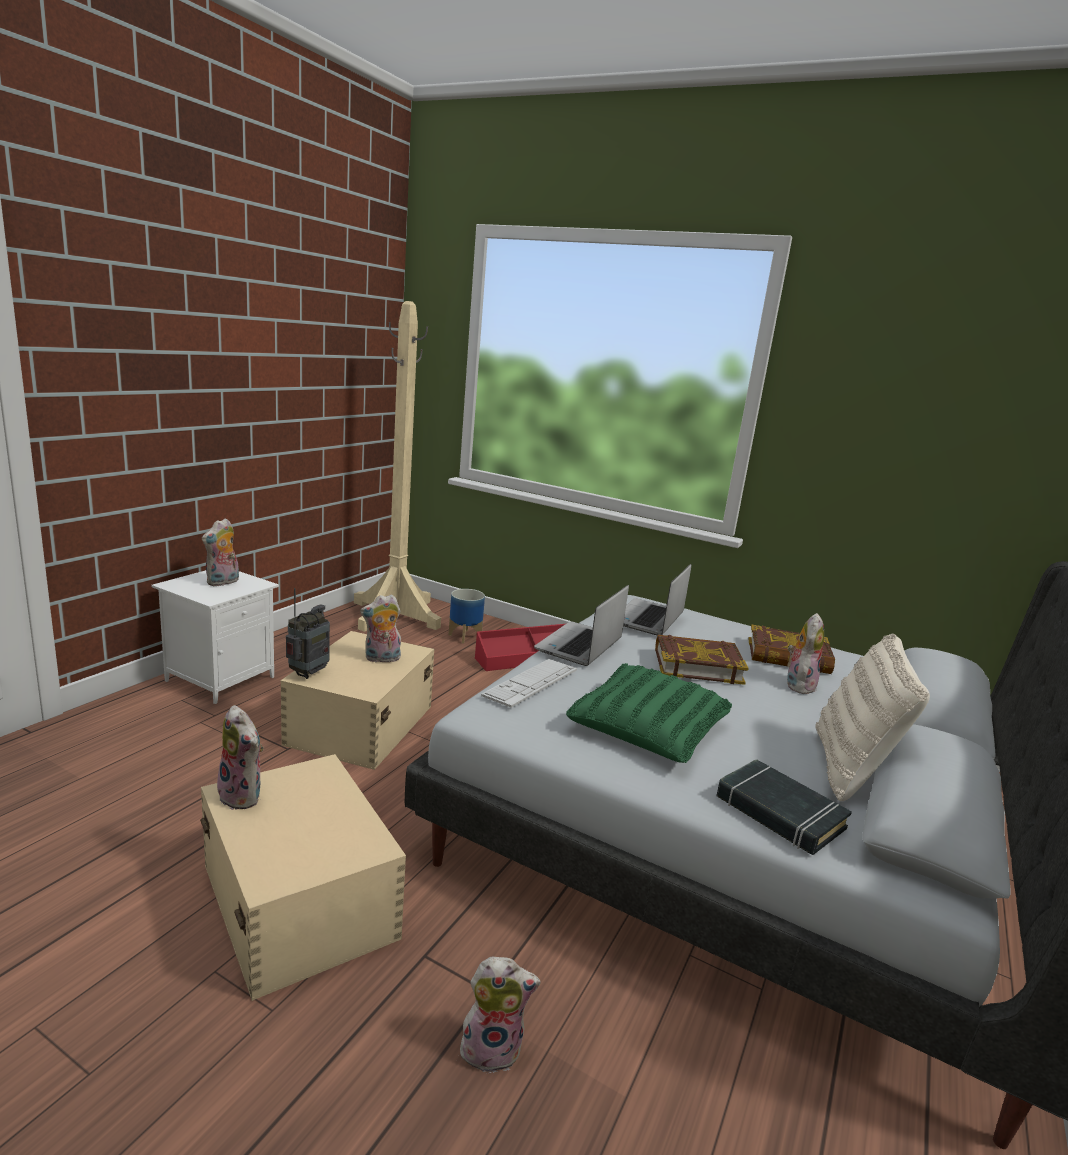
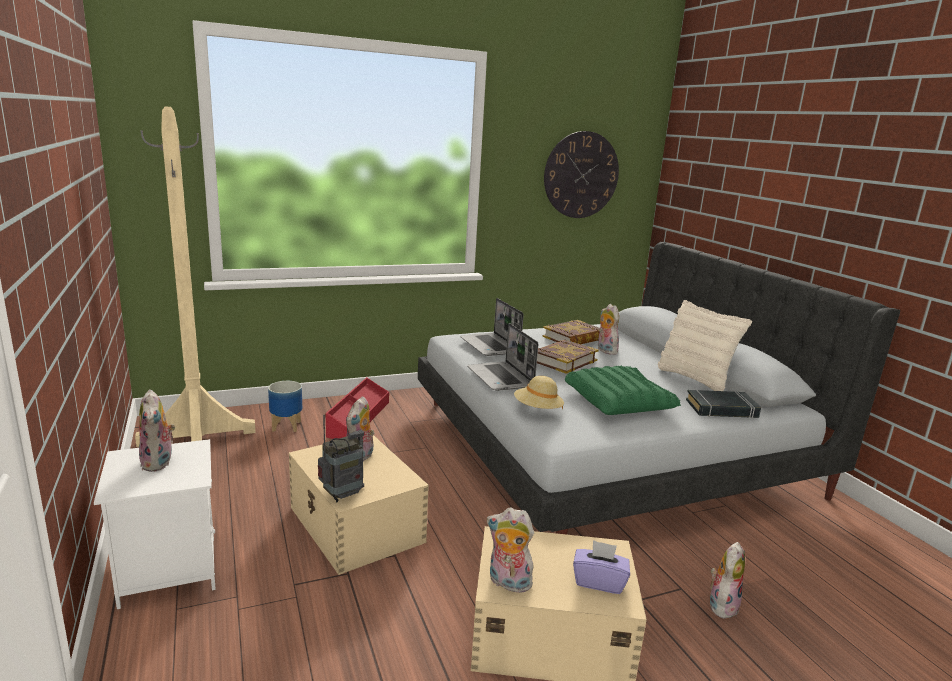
camera: 50 degrees left, 0 degrees up
plush toy [217,705,264,810] -> plush toy turned 150 degrees counterclockwise [487,507,534,593]
radio [286,588,330,679] -> radio turned 75 degrees clockwise [318,415,364,502]
keyboard [481,659,577,708] -> beige hat [514,376,564,410]
none -> wall clock [544,131,619,218]
none -> purple tissue box [573,540,630,594]

